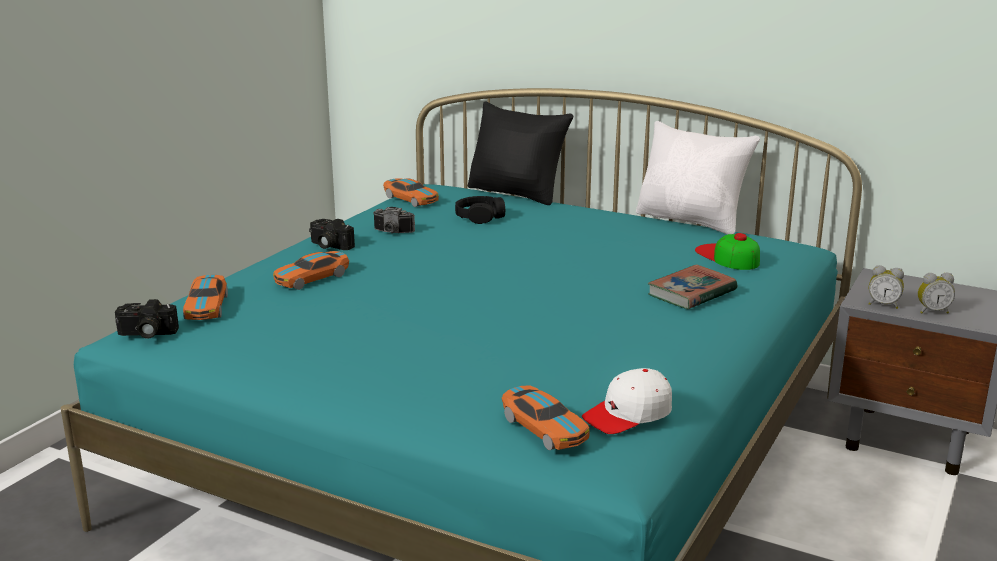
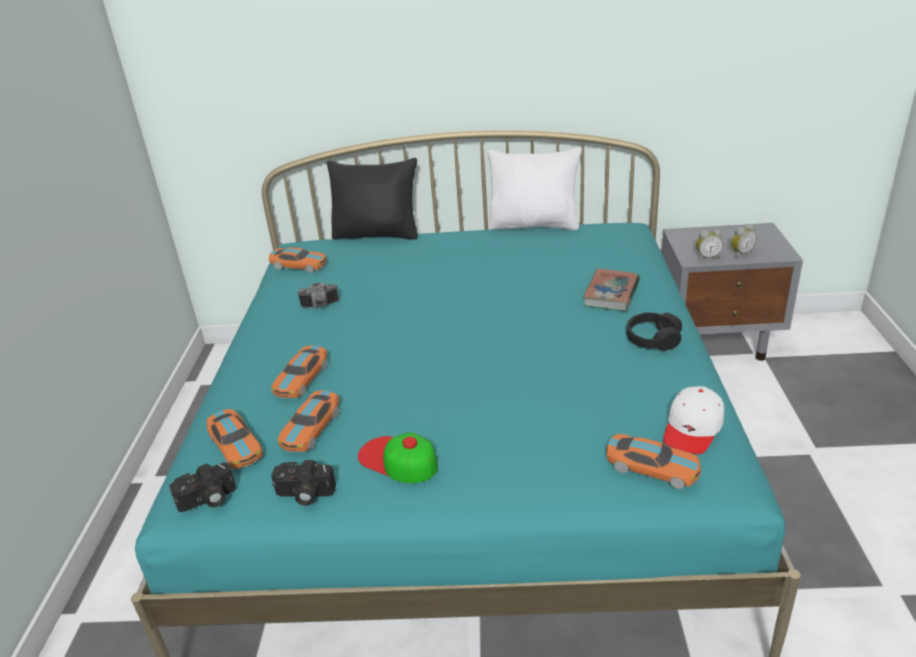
camera: 25 degrees left, 10 degrees up
camera [309,219,355,250] -> camera moved to [271,460,336,506]
black headphones [455,196,505,224] -> black headphones moved to [627,312,682,351]
cap [695,233,760,270] -> cap moved to [358,432,438,483]
none -> toy car [278,390,339,452]

